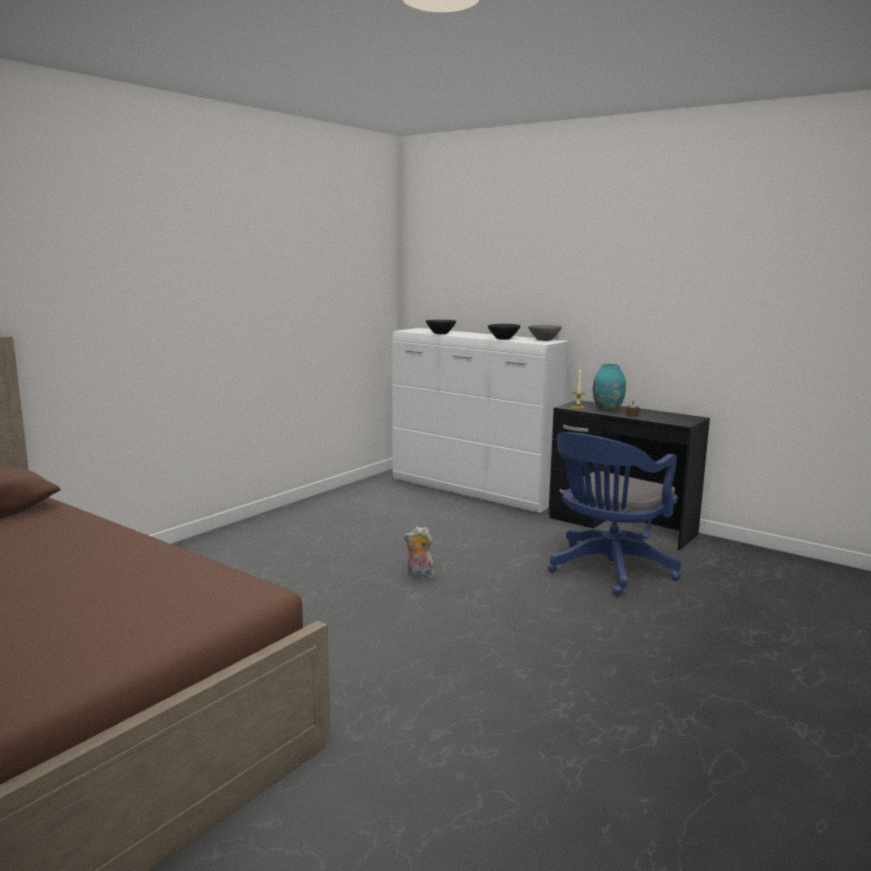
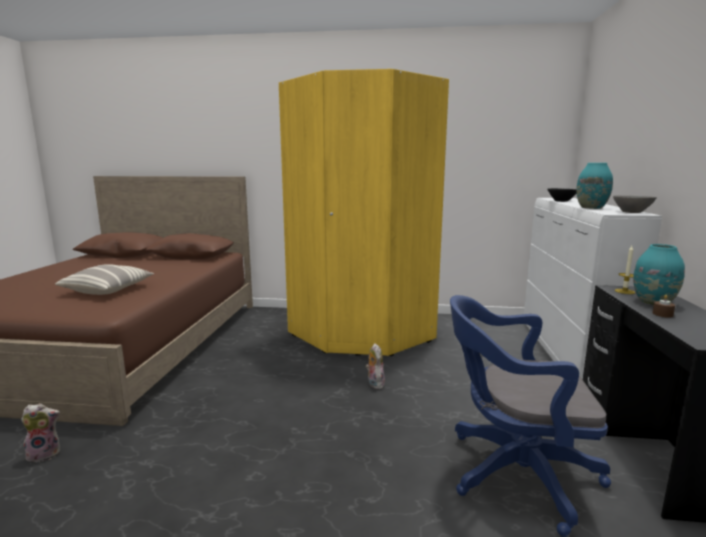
camera: 60 degrees right, 0 degrees up
black bowl [488,324,520,340] -> turquoise vase [576,163,613,209]
none -> plush toy [21,403,60,463]
none -> pillow [55,264,154,295]
none -> yellow wardrobe [279,69,449,357]

